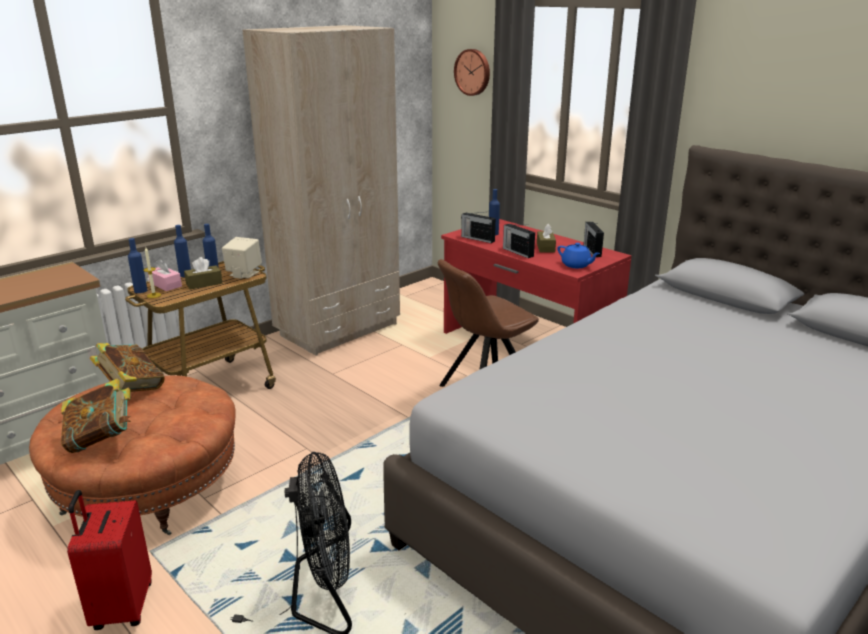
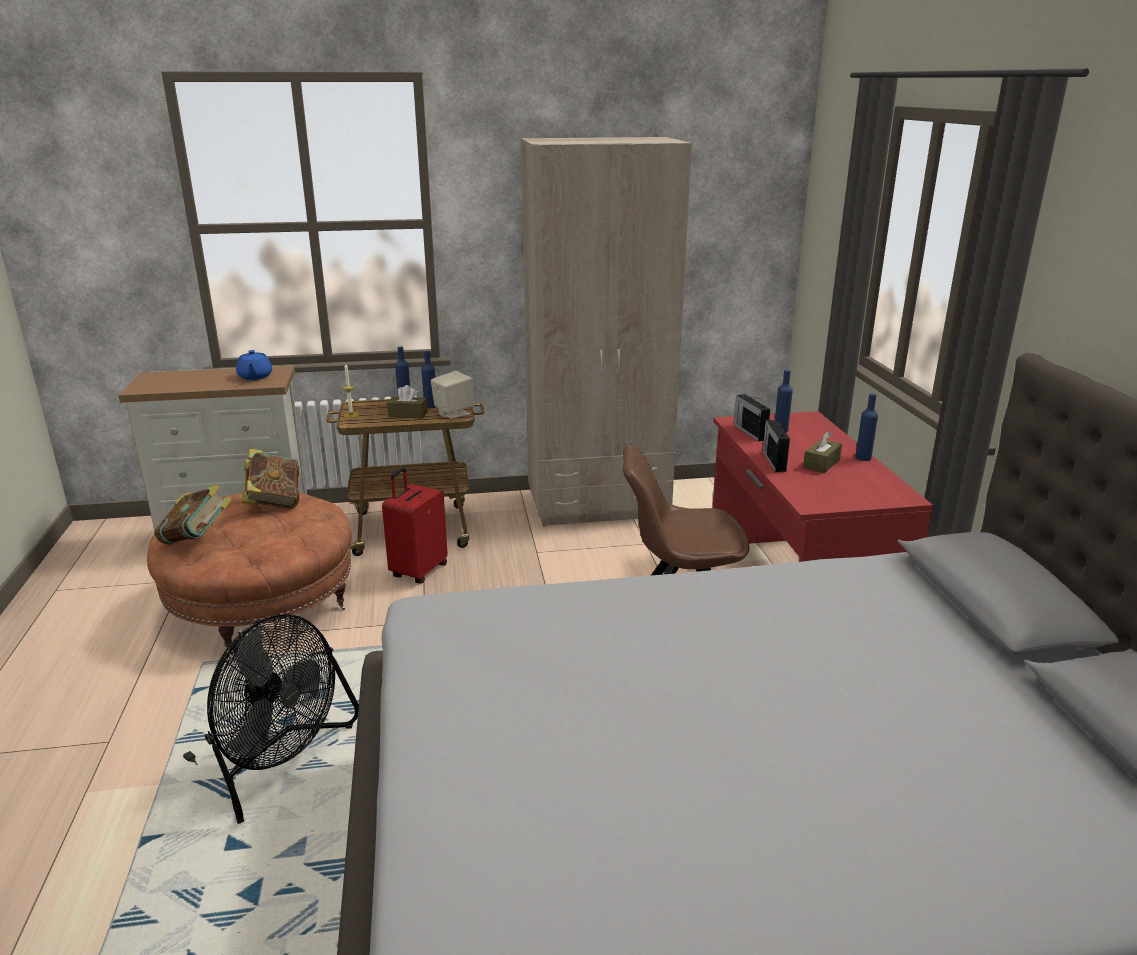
camera: 35 degrees right, 0 degrees up
red suitcase [67,490,152,630] -> red suitcase moved to [382,467,448,584]
blue bottle [128,238,147,293] -> blue bottle moved to [855,393,878,461]
pink tissue box [148,259,182,291] -> none
wall clock [454,49,490,96] -> none
blue teapot [558,243,600,268] -> blue teapot moved to [236,350,272,380]
radio [584,222,604,257] -> none

